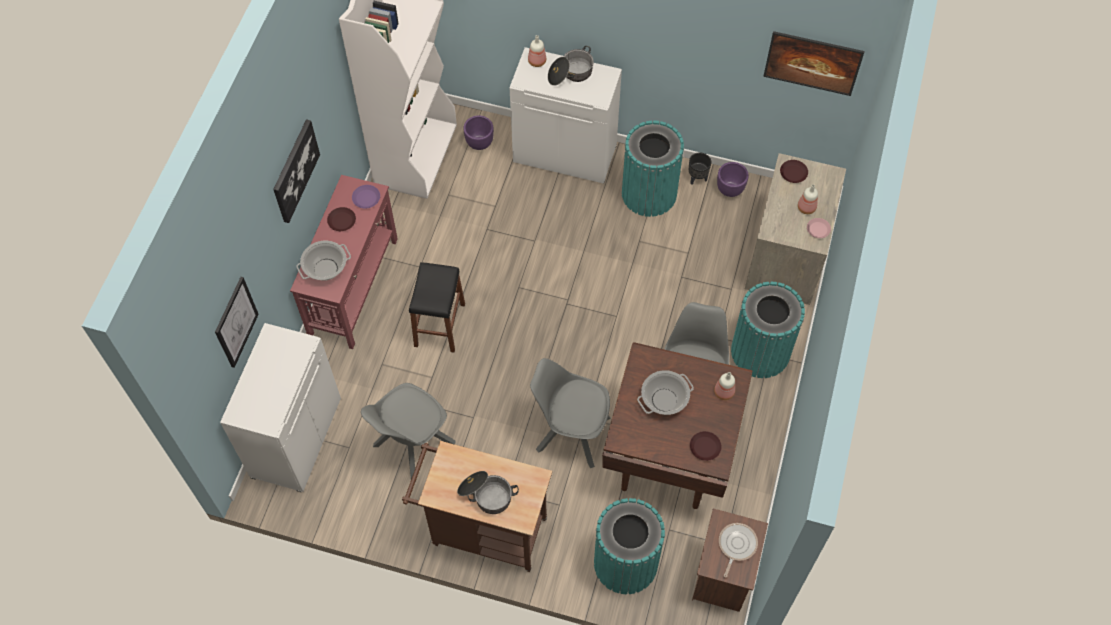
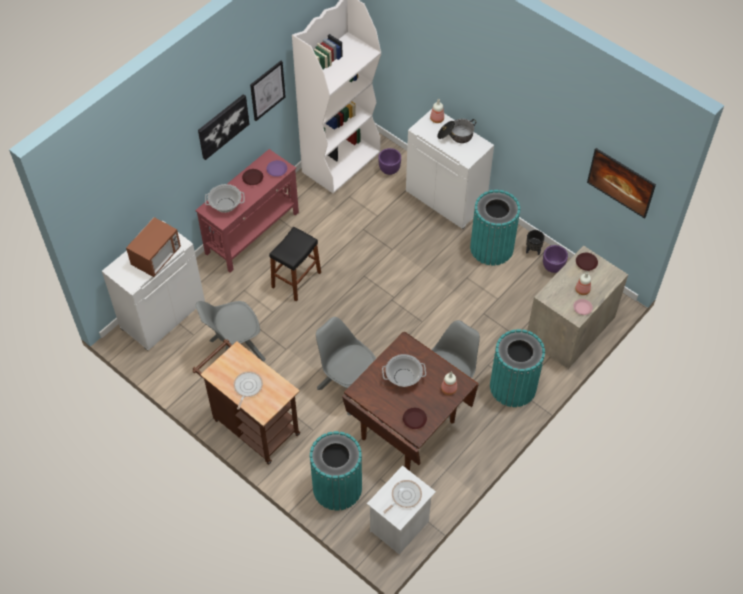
camera: 25 degrees right, 5 degrees down
picture [215,277,259,368] -> picture moved to [250,61,286,121]
cooking pot [457,471,519,514] -> frying pan [234,371,263,410]
brown nightstand [692,508,768,612] -> white nightstand [367,465,436,554]
none -> microwave [126,217,181,277]

